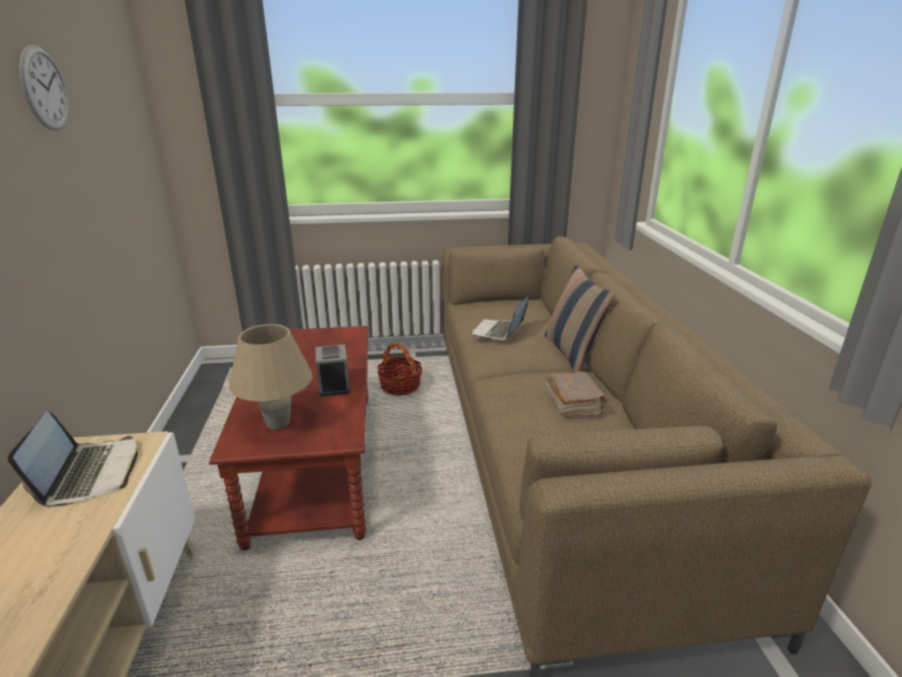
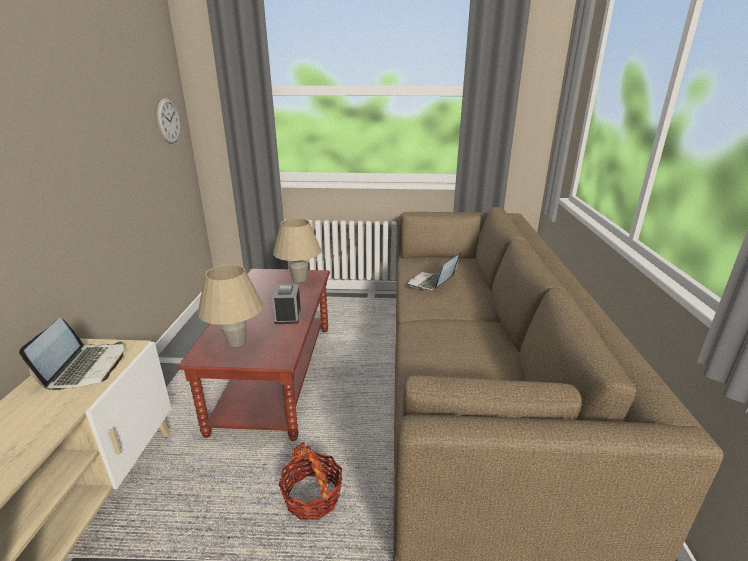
camera: 10 degrees right, 0 degrees up
wall clock [19,45,69,131] -> wall clock moved to [157,98,180,144]
basket [377,343,423,395] -> basket moved to [278,442,342,520]
pillow [544,265,615,373] -> none
brown book [545,371,607,417] -> none
none -> beige table lamp [273,218,321,282]

